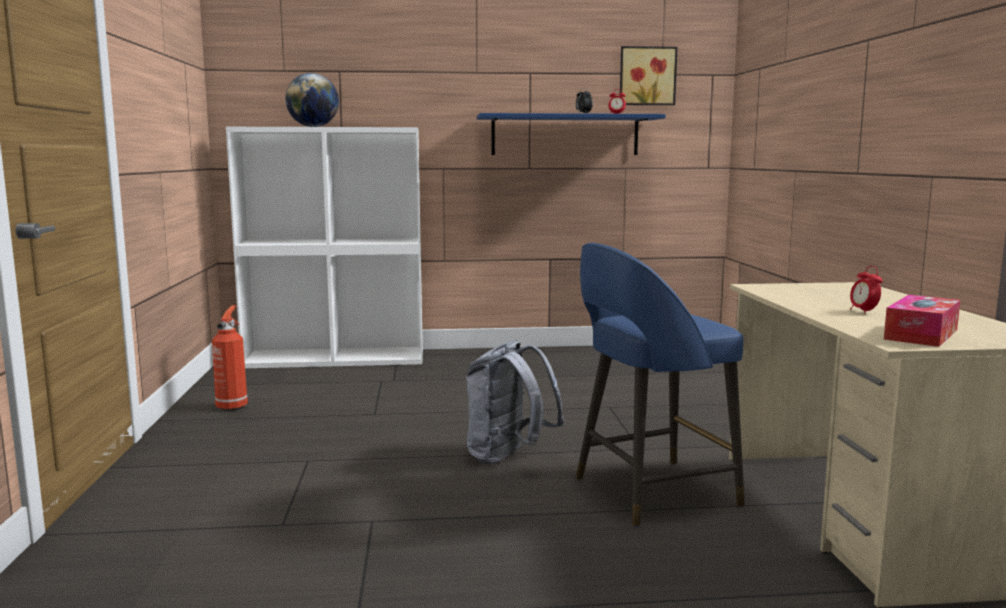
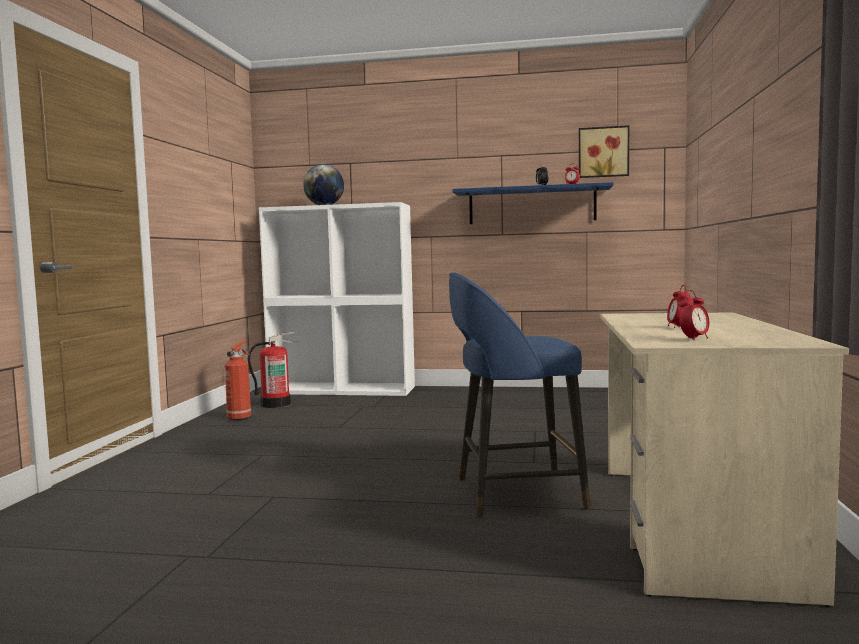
camera: 15 degrees right, 5 degrees down
grey backpack [466,340,565,464] -> none
tissue box [884,295,960,347] -> alarm clock [679,290,709,341]
none -> fire extinguisher [248,332,298,408]

